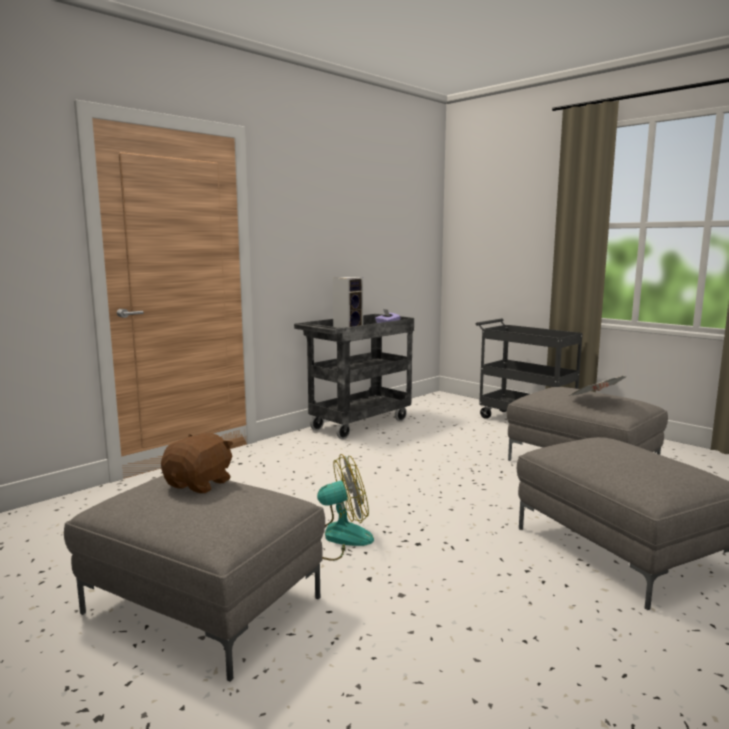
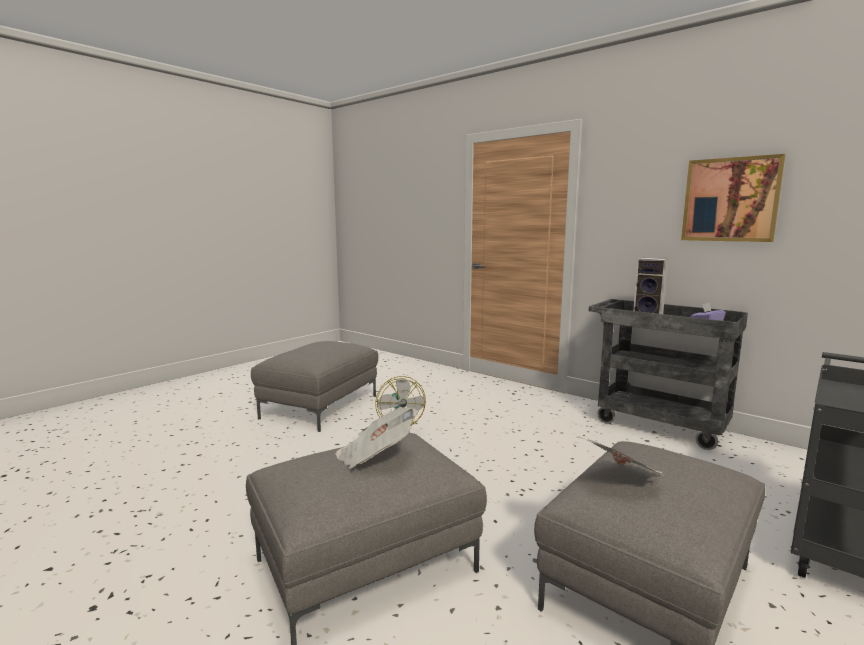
camera: 85 degrees right, 0 degrees up
brown plush toy [161,433,233,494] -> none
none -> newspaper [335,407,418,469]
none -> picture [681,154,785,242]

